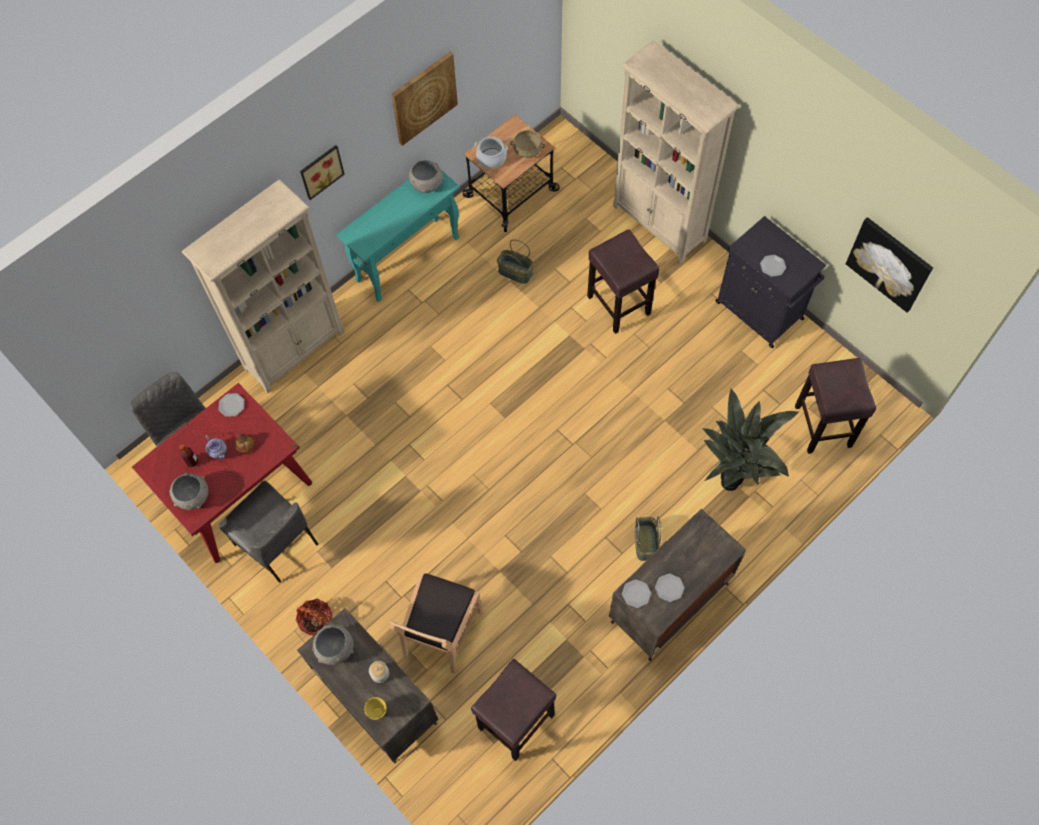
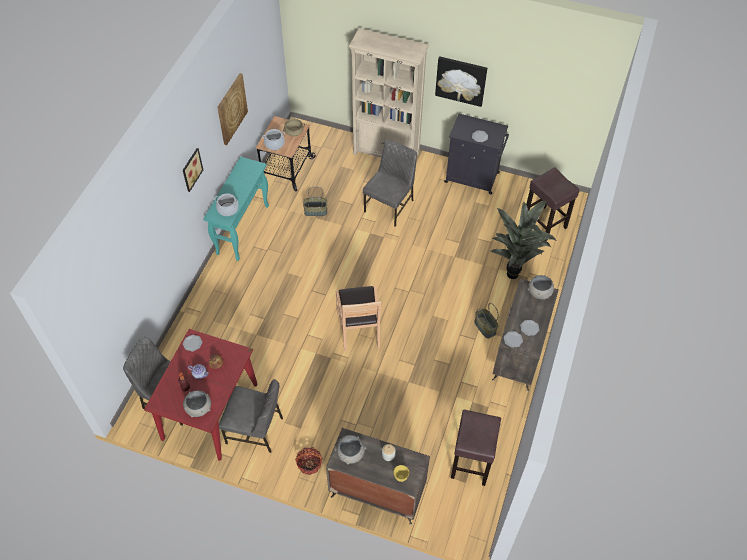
camera: 30 degrees left, 10 degrees down
beige bookcase [182,179,344,393] -> none
brown chair [389,572,482,674] -> brown chair moved to [336,286,381,351]
grey bowl [409,160,444,193] -> grey bowl moved to [528,275,554,299]
brown stool [587,229,660,334] -> grey chair [363,140,417,227]
picture [846,217,933,312] -> picture moved to [435,56,488,107]
none -> cooking pot [214,193,239,216]

